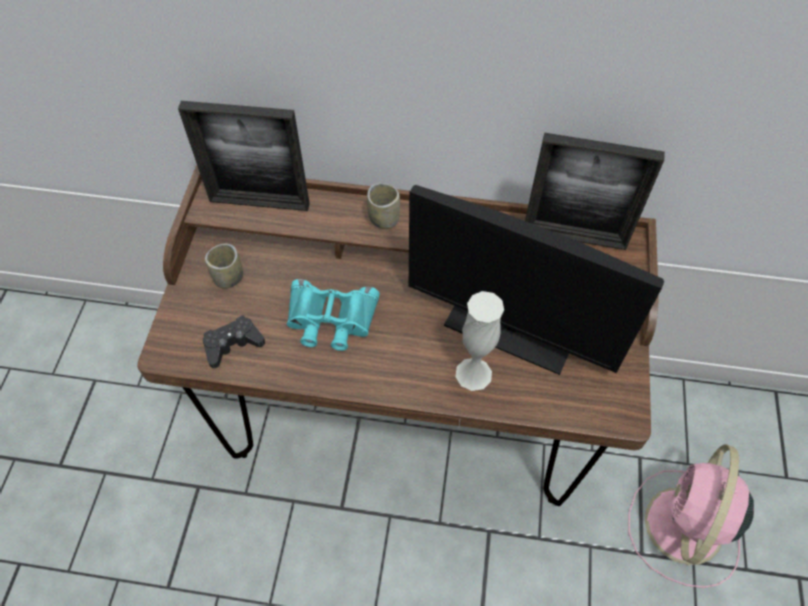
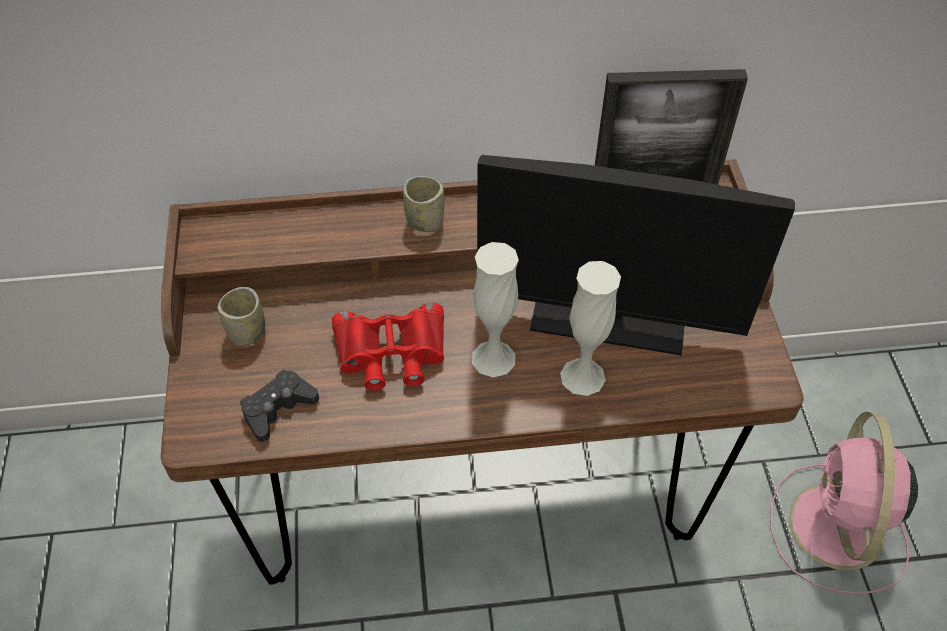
camera: 15 degrees left, 5 degrees down
picture frame [178,101,310,211] -> none
turquoise binoculars [287,279,380,351] -> red binoculars [332,303,444,390]
none -> white vase [472,242,519,377]

